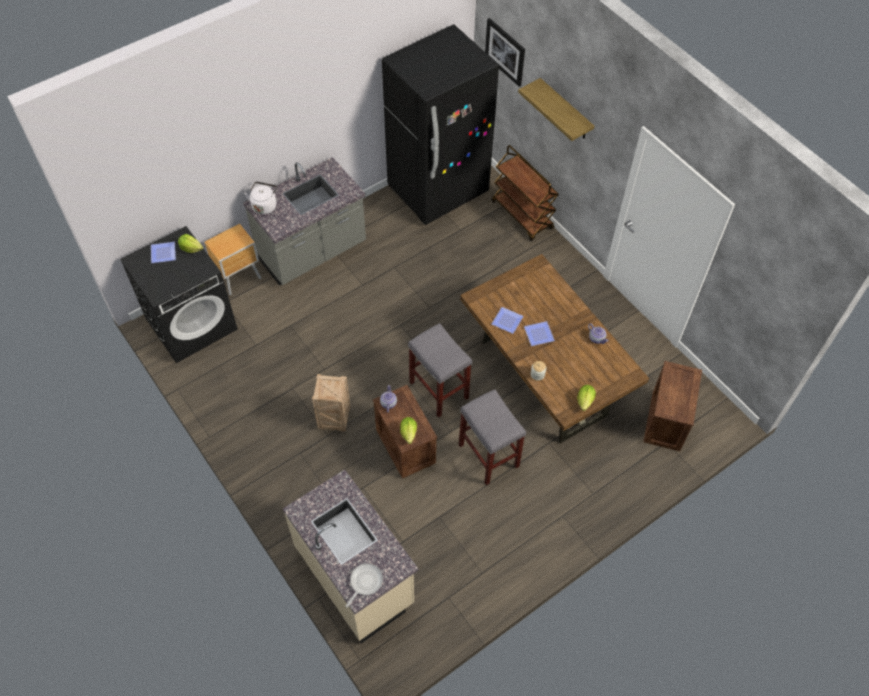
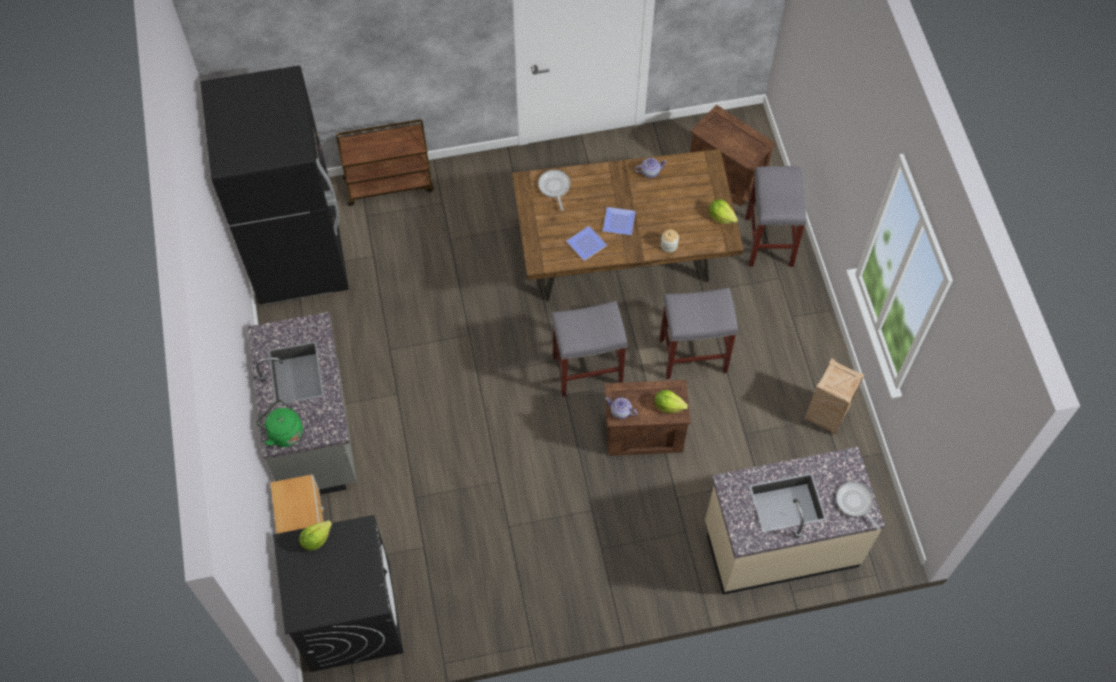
camera: 65 degrees left, 5 degrees up
plate [151,242,176,263] -> none
white kettle [245,182,278,215] -> green kettle [256,400,303,447]
crate [312,374,350,432] -> crate moved to [805,358,865,434]
picture [485,18,525,87] -> none
shelf [518,78,594,141] -> none
none -> frying pan [538,170,571,211]
none -> grey stool [745,166,807,267]

